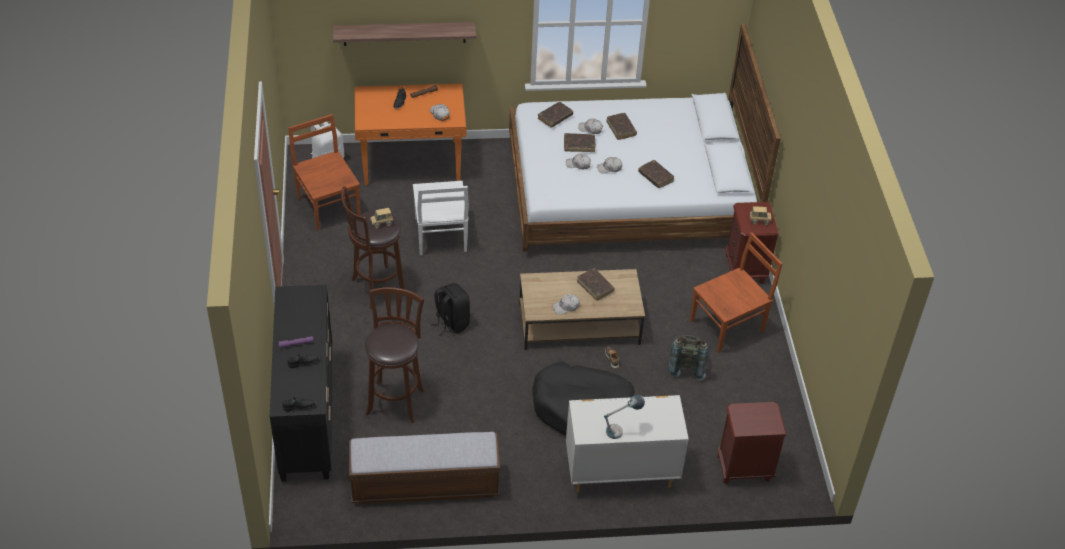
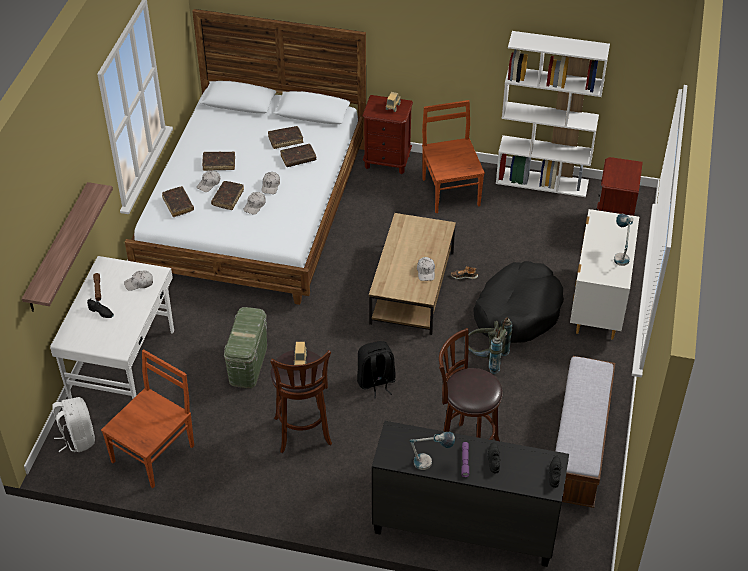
camera: 70 degrees left, 0 degrees up
brown chair [288,114,360,231] -> brown chair turned 135 degrees clockwise [101,349,194,488]
orange desk [354,84,466,185] -> white desk [50,256,174,400]
white chair [413,181,469,255] -> green storage box [224,307,267,388]
brown book [577,268,615,301] -> brown book moved to [268,126,303,149]
grey backpack [668,335,709,381] -> grey backpack moved to [468,317,512,374]
none -> table lamp [410,432,455,470]
none -> white bookcase [496,31,610,197]

